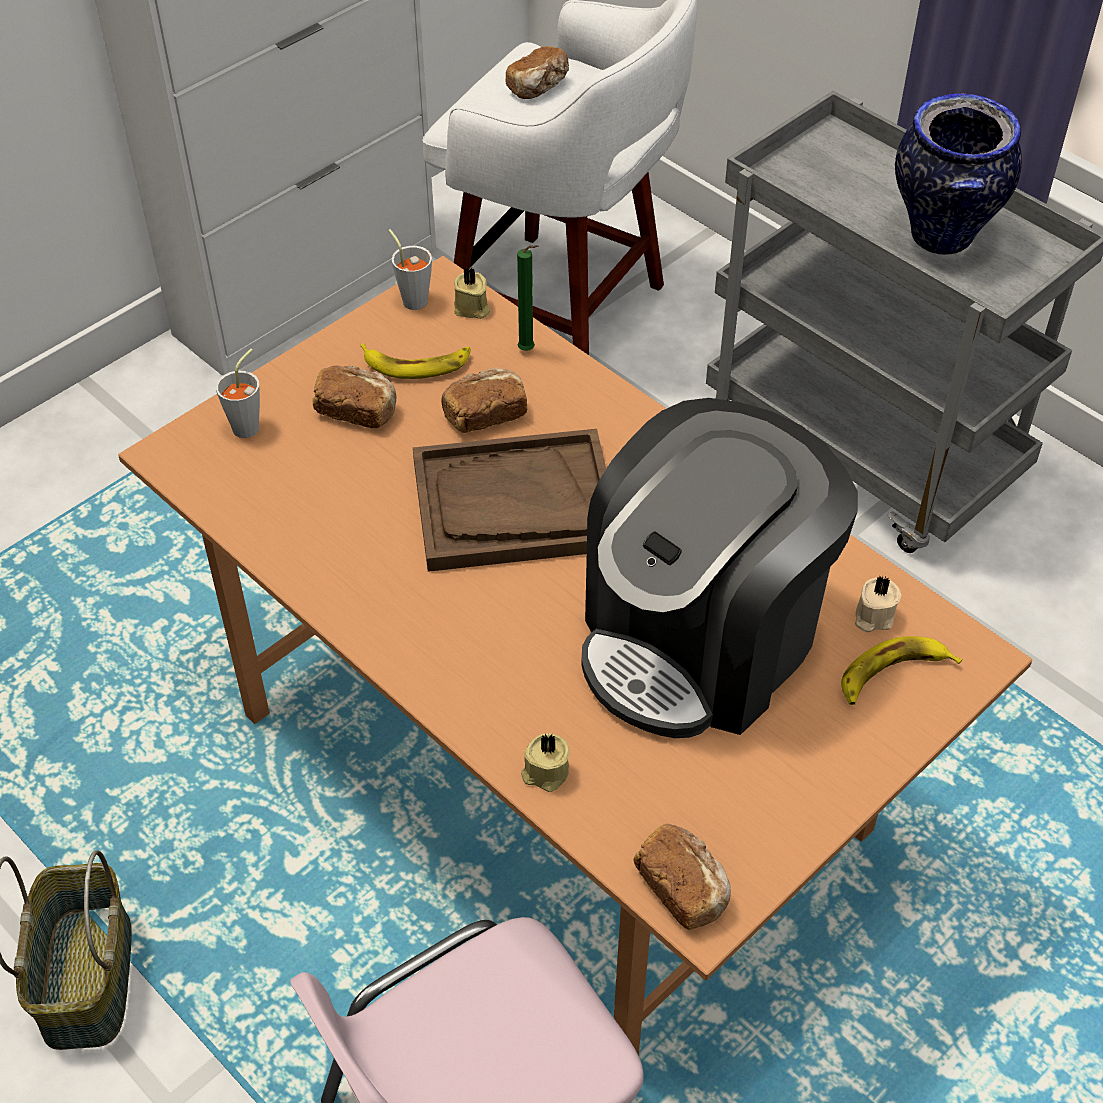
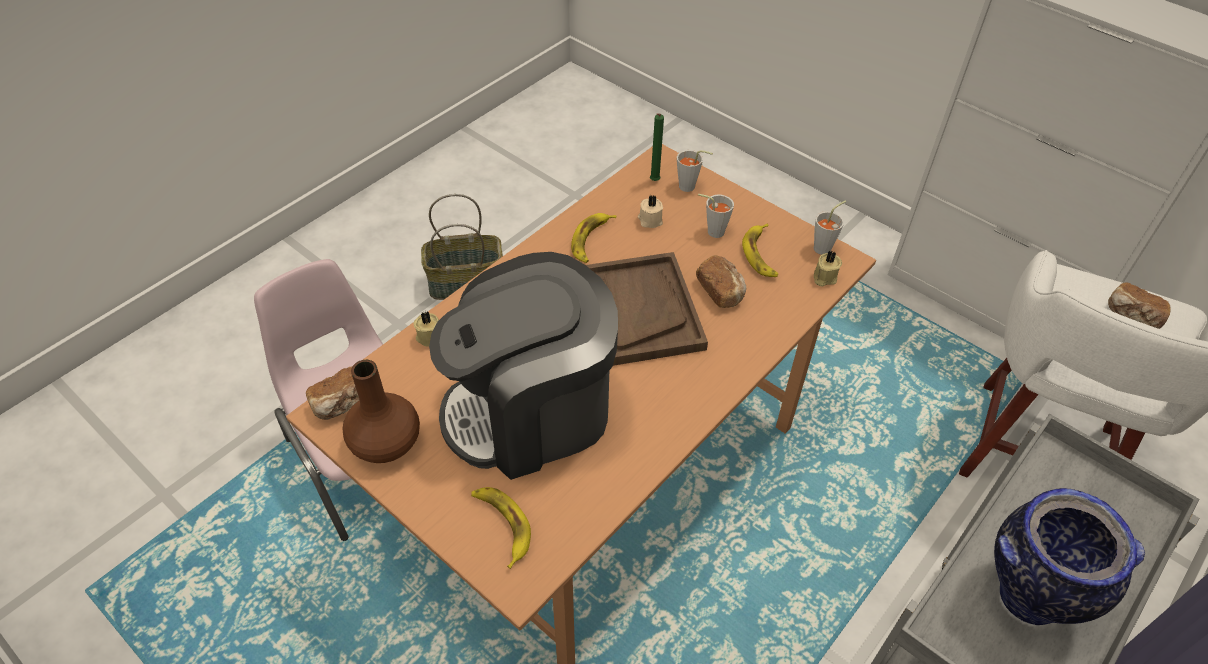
camera: 85 degrees right, 0 degrees up
bread [313,365,396,428] -> grey cup [698,194,734,238]
green candle [517,245,538,351] -> green candle moved to [650,114,664,181]
coffee machine [581,398,858,738] -> coffee machine turned 60 degrees counterclockwise [429,252,618,480]
beige candle [855,576,901,632] -> beige candle moved to [638,195,663,228]
none -> brown vase [342,360,420,463]
none -> banana [571,213,616,263]

